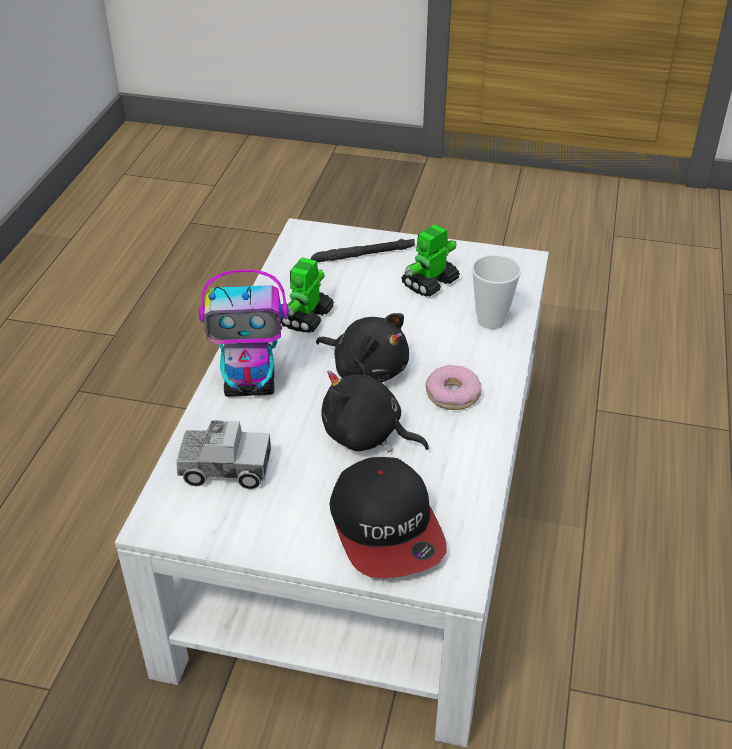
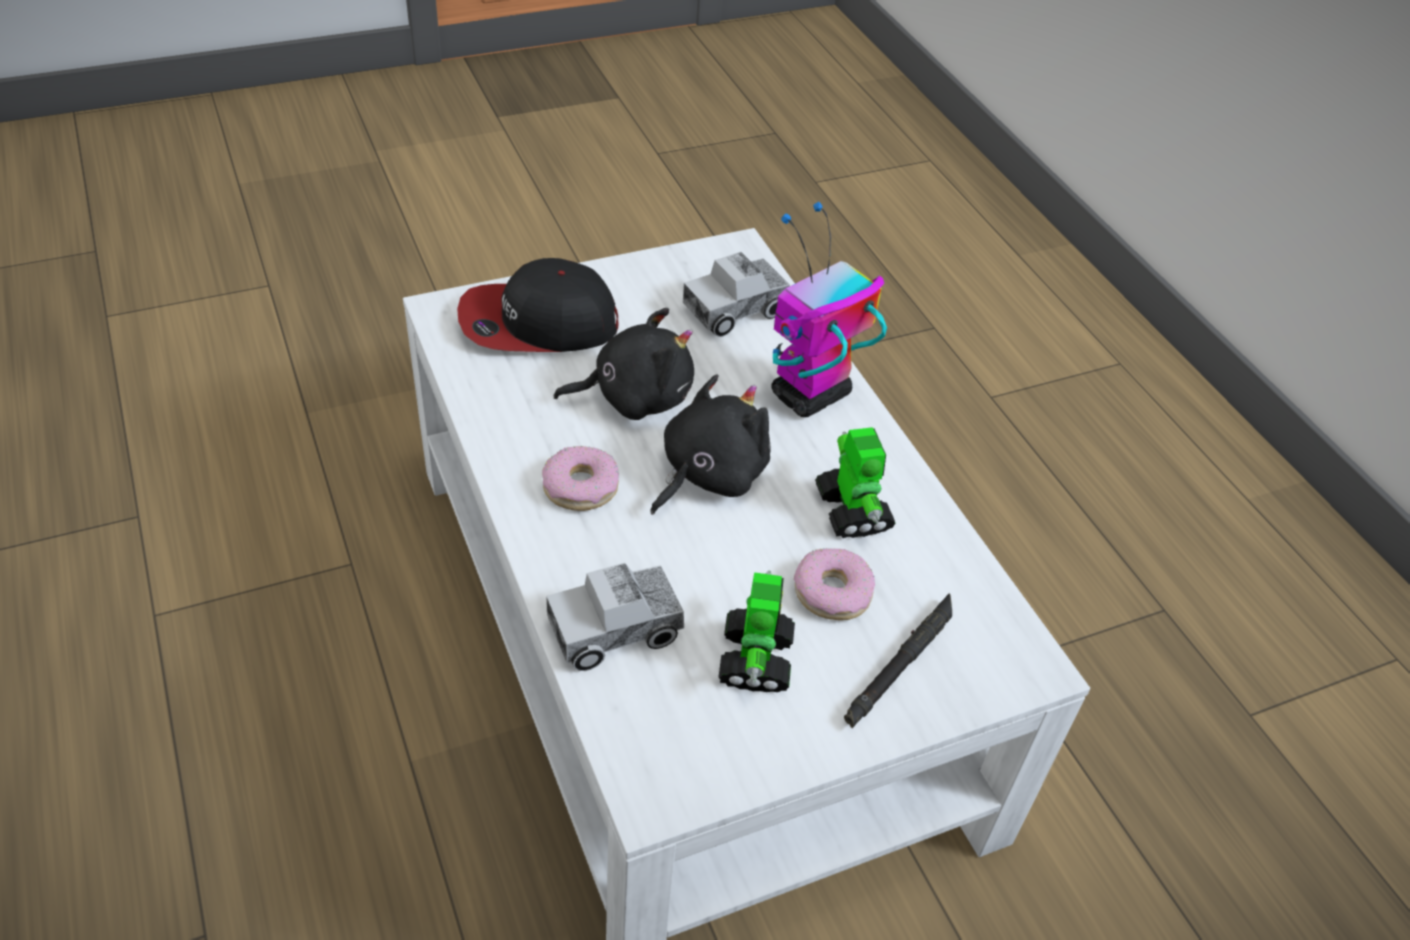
camera: 140 degrees right, 5 degrees up
black plush toy [316,313,409,383] -> black plush toy turned 135 degrees clockwise [651,374,771,515]
cap [329,457,447,579] -> cap turned 45 degrees counterclockwise [457,258,618,352]
cup [472,255,521,329] -> toy truck [546,563,684,671]
none -> donut [794,548,875,620]

